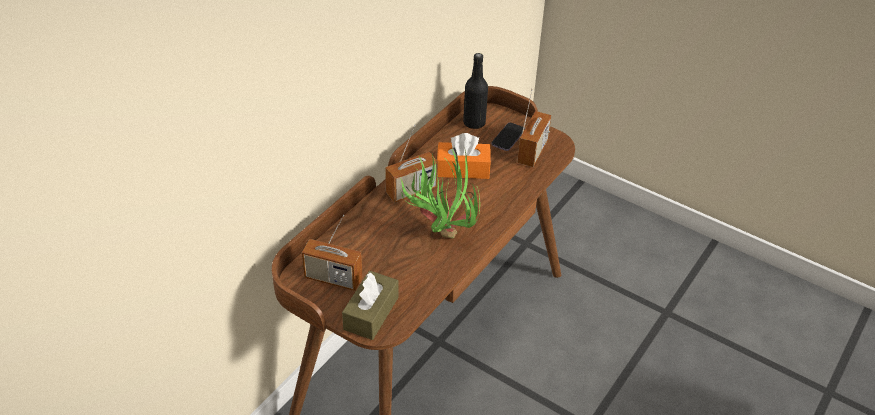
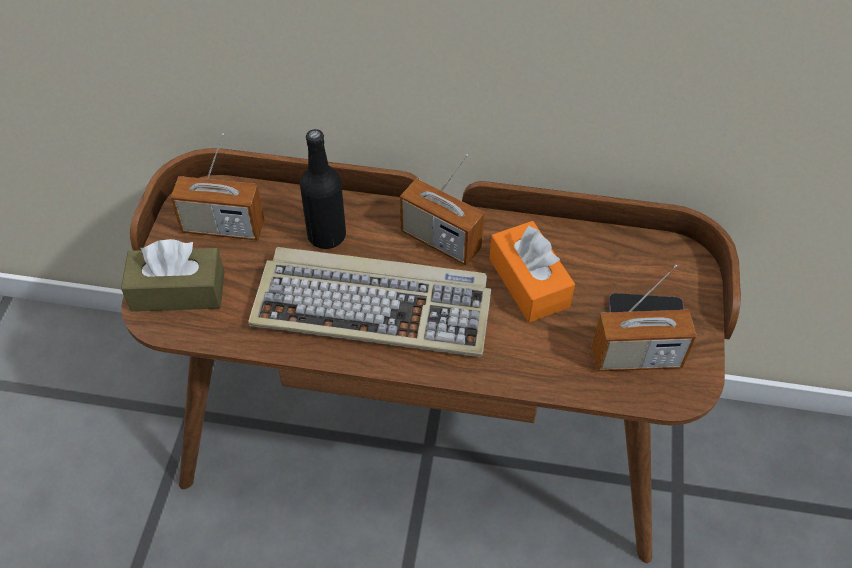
camera: 65 degrees right, 10 degrees up
radio [302,215,362,291] -> radio turned 75 degrees counterclockwise [170,133,264,241]
potted plant [399,146,480,238] -> keyboard [248,247,491,357]
black bottle [463,53,488,129] -> black bottle moved to [300,129,346,249]

